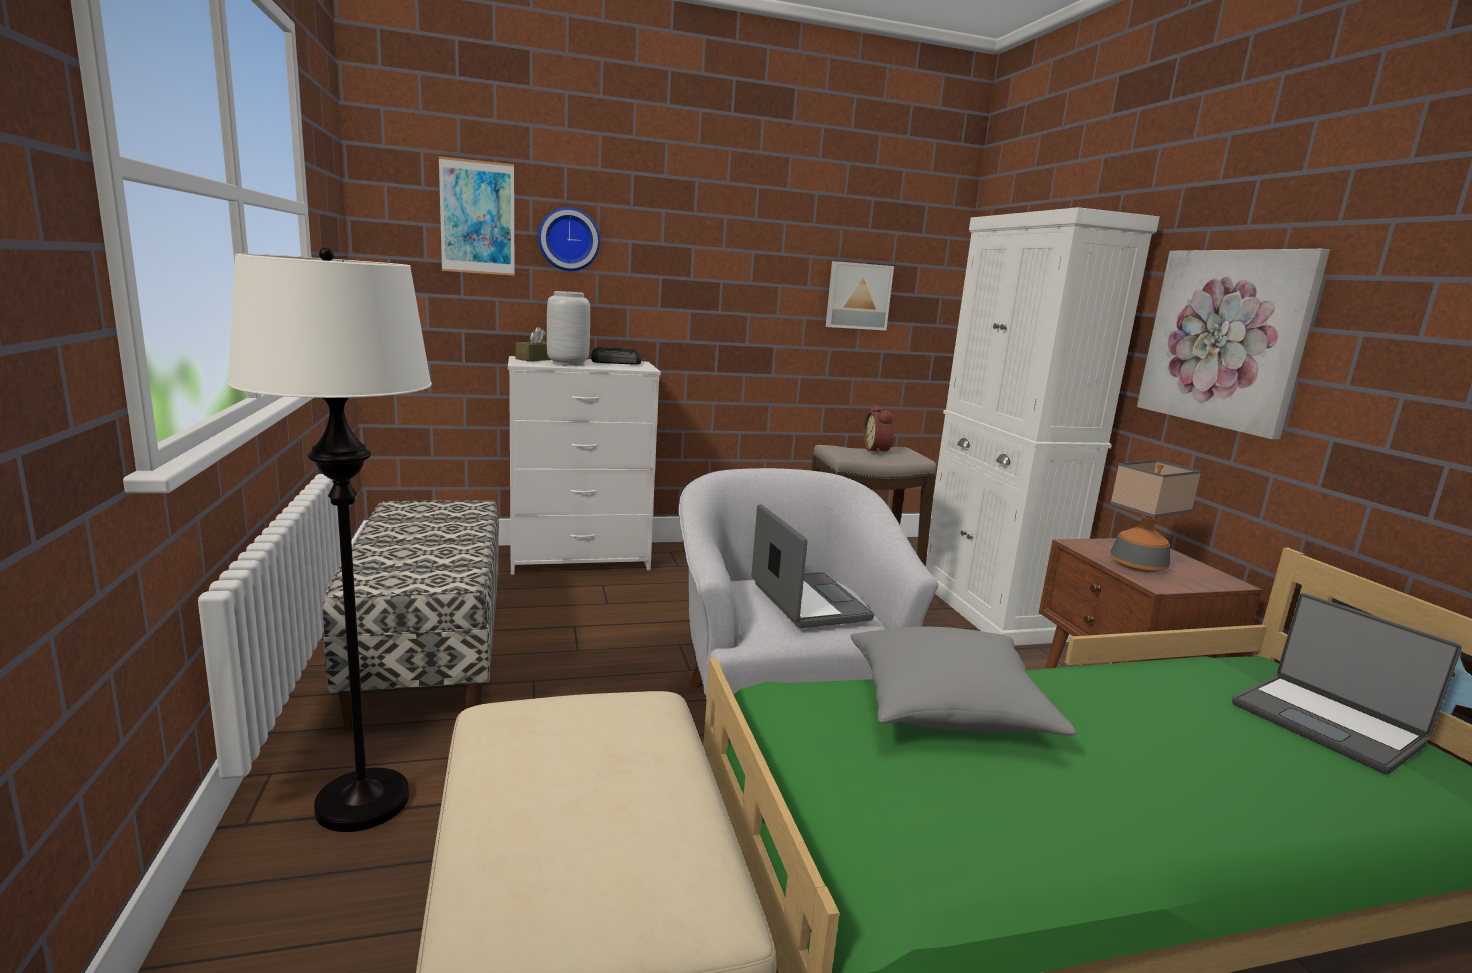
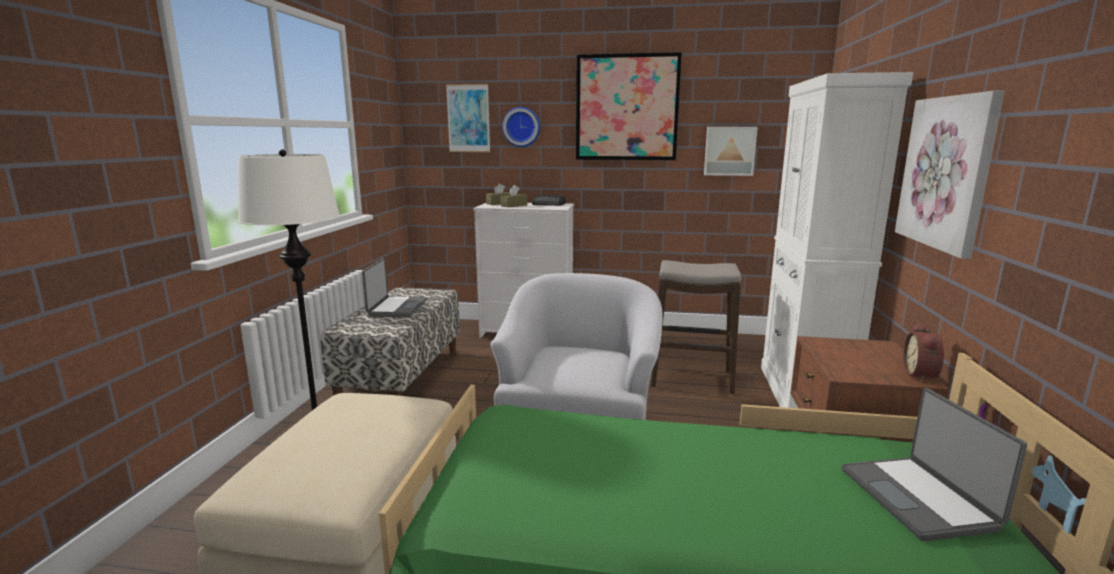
camera: 25 degrees right, 0 degrees up
grey vase [547,291,590,366] -> brown tissue box [500,185,527,208]
laptop [751,504,874,628] -> laptop moved to [362,258,427,317]
grey pillow [850,627,1076,736] -> none
alarm clock [863,405,894,454] -> alarm clock moved to [903,322,944,383]
table lamp [1110,460,1202,572] -> none
none -> picture [576,52,682,160]

